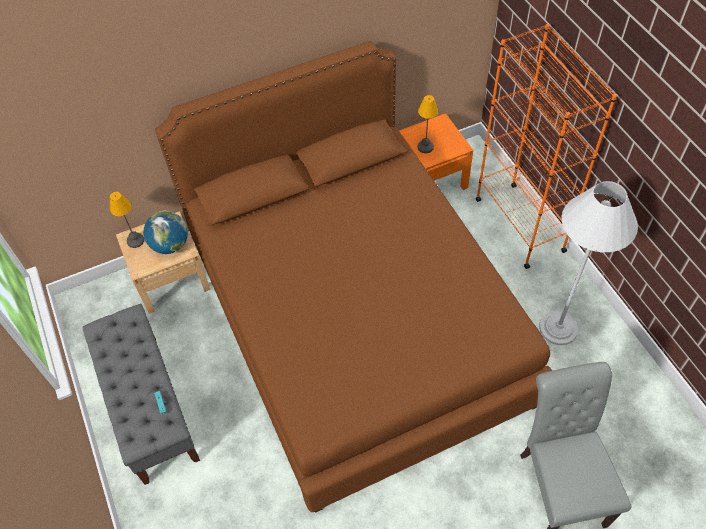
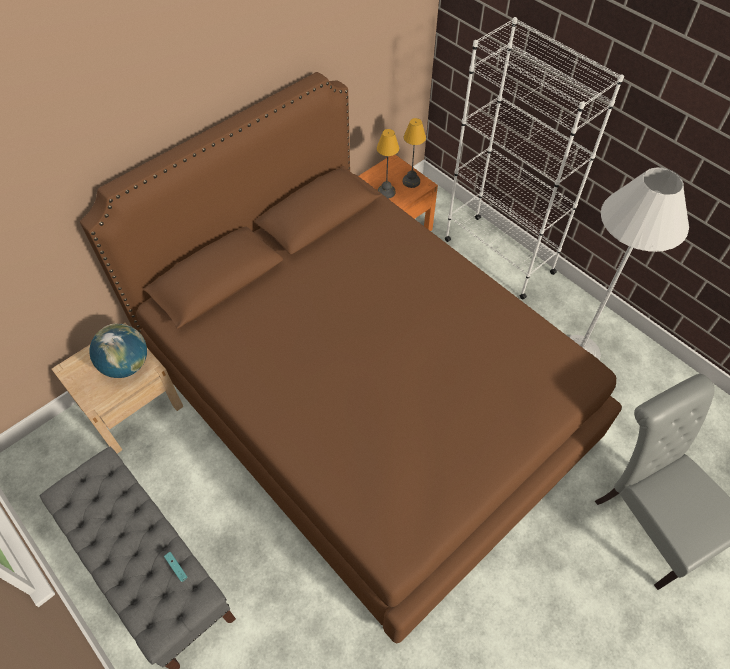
camera: 20 degrees left, 0 degrees up
table lamp [110,192,144,248] -> table lamp moved to [402,118,426,188]
orange bookcase [476,24,617,269] -> white bookcase [444,17,624,300]

